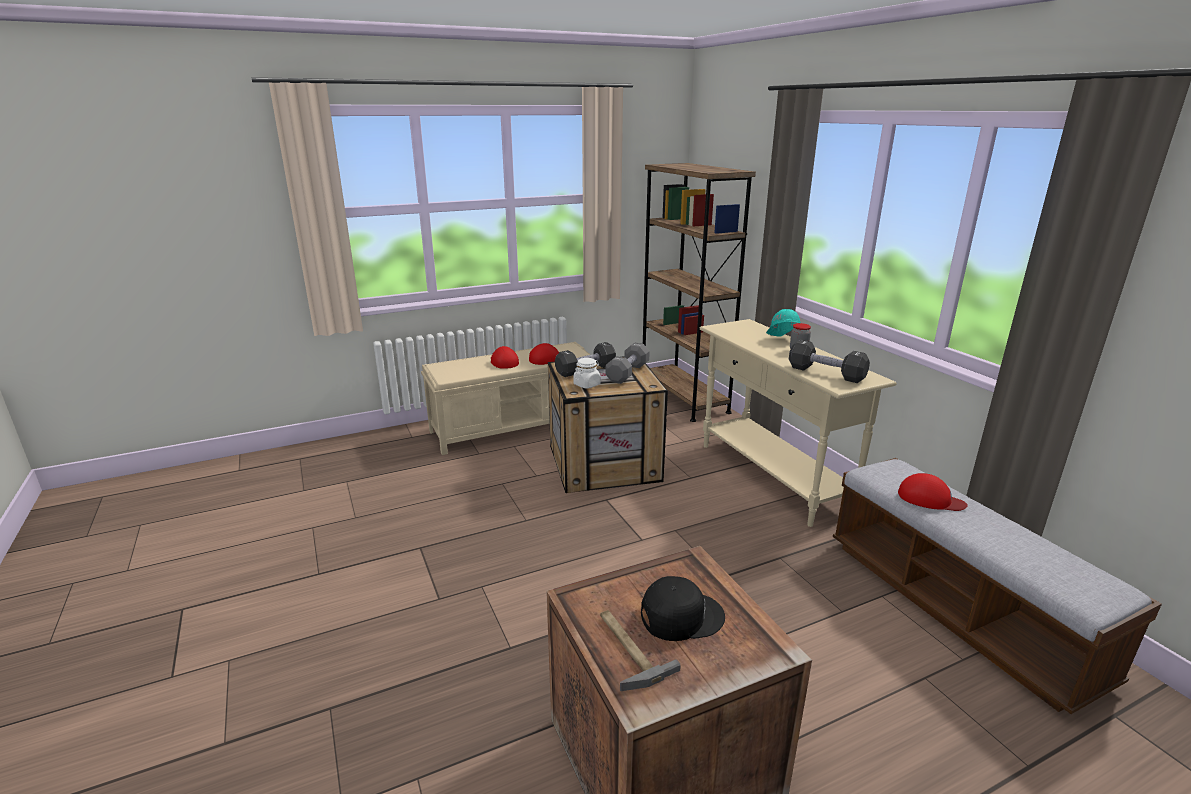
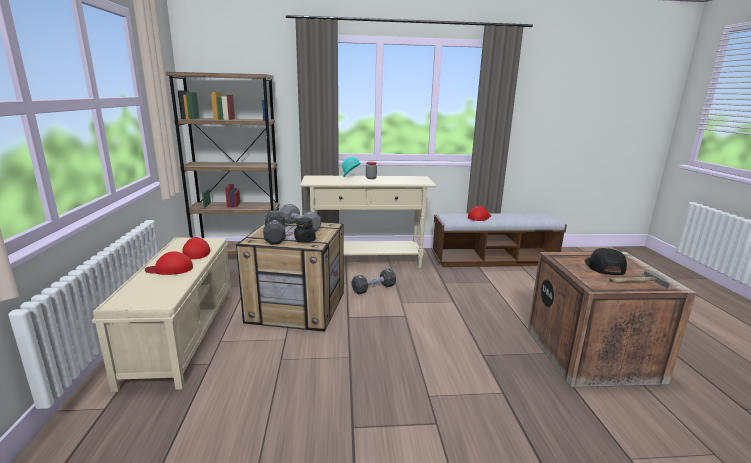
camera: 70 degrees left, 5 degrees down
white jar [573,358,601,388] -> black jar [294,218,316,243]
black dumbbell [789,340,870,383] -> black dumbbell moved to [352,269,396,294]

